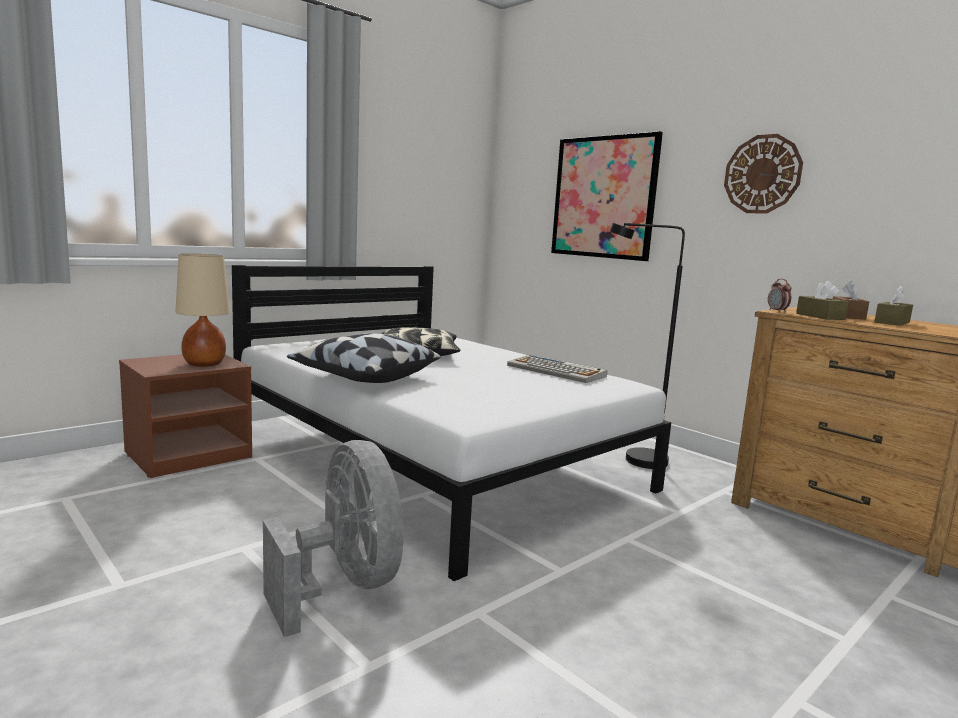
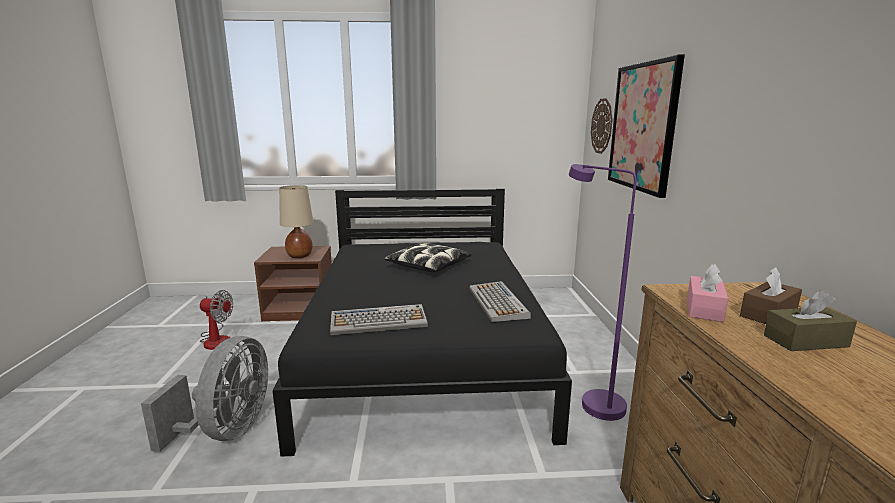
camera: 40 degrees right, 5 degrees up
white bed [232,265,671,581] -> black bed [272,188,572,457]
pillow [287,333,440,383] -> none
black floor lamp [610,223,685,469] -> purple floor lamp [569,164,637,421]
wall clock [724,134,803,214] -> wall clock moved to [591,98,613,154]
alarm clock [768,278,791,312] -> none
brown tissue box [796,281,849,320] -> pink tissue box [687,264,728,322]
none -> fan [200,290,233,350]
none -> keyboard [330,304,428,335]

